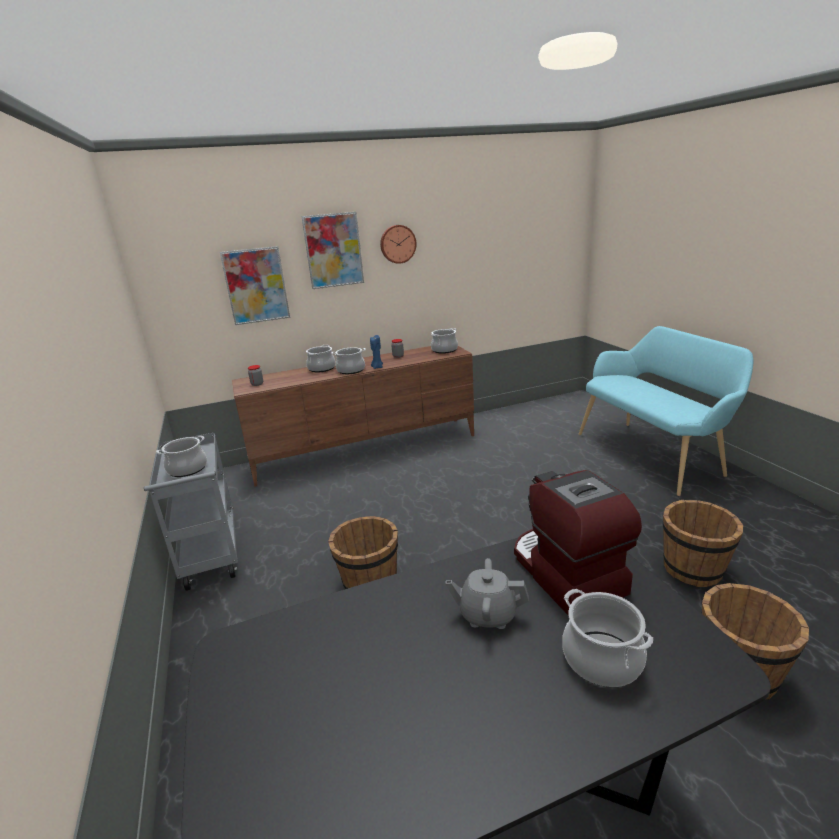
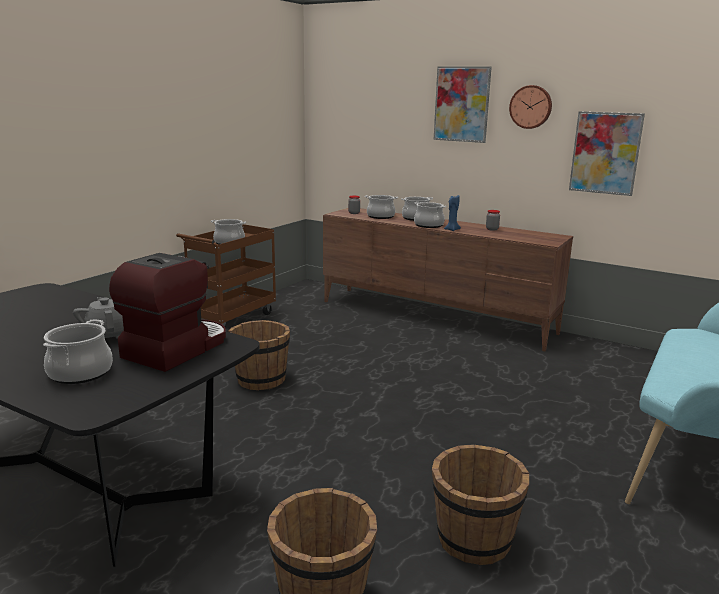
camera: 50 degrees right, 5 degrees down
grey cart [144,433,238,591] -> brown cart [176,224,276,330]
picture [220,246,290,325] -> picture moved to [569,111,645,196]
cooking pot [431,328,458,354] -> cooking pot moved to [365,195,398,219]

